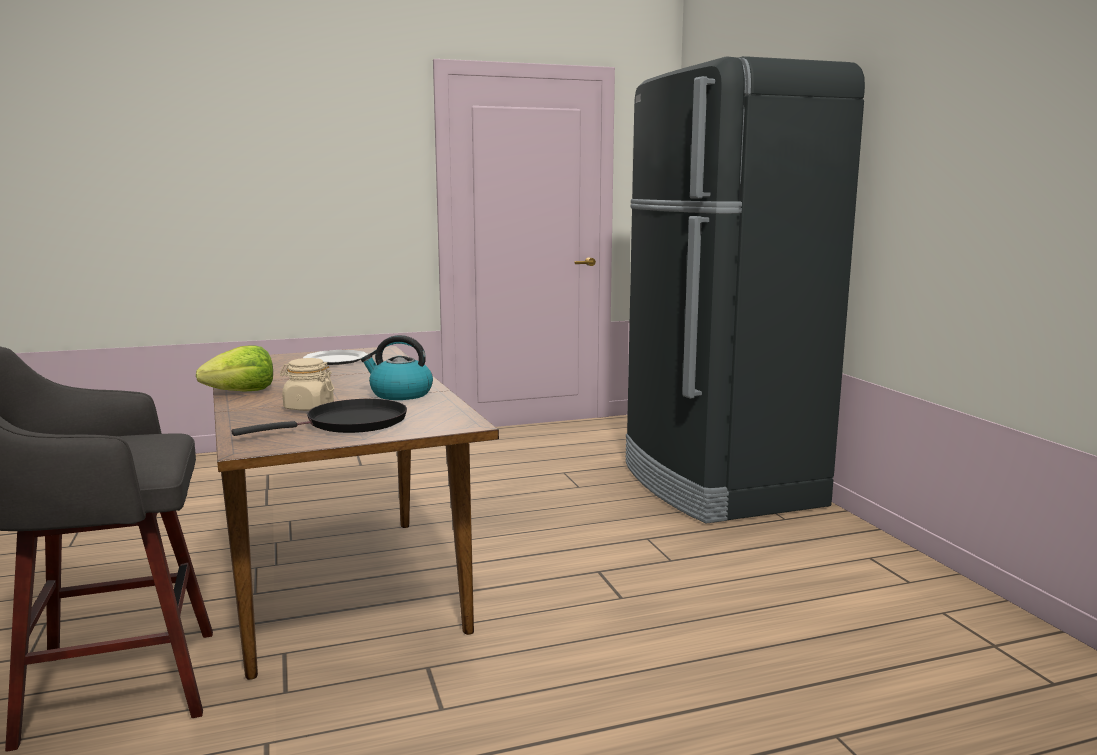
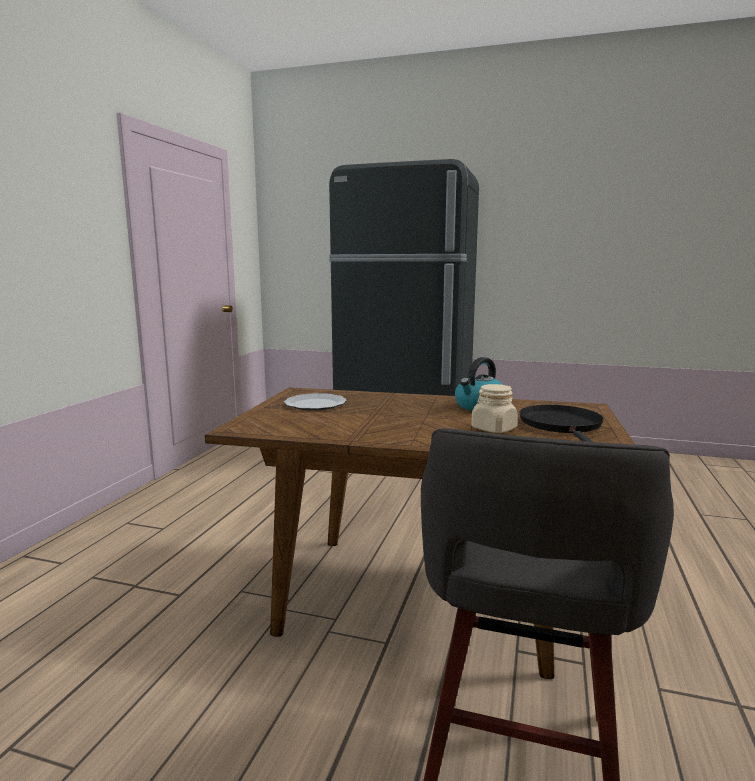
camera: 55 degrees left, 0 degrees up
lettuce [196,345,273,392] -> none

